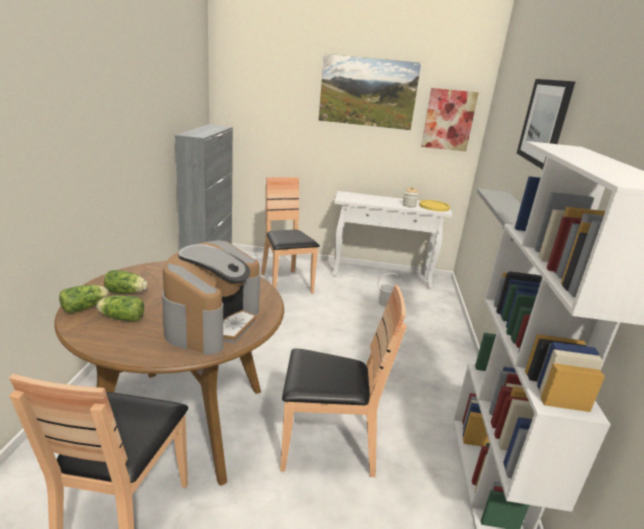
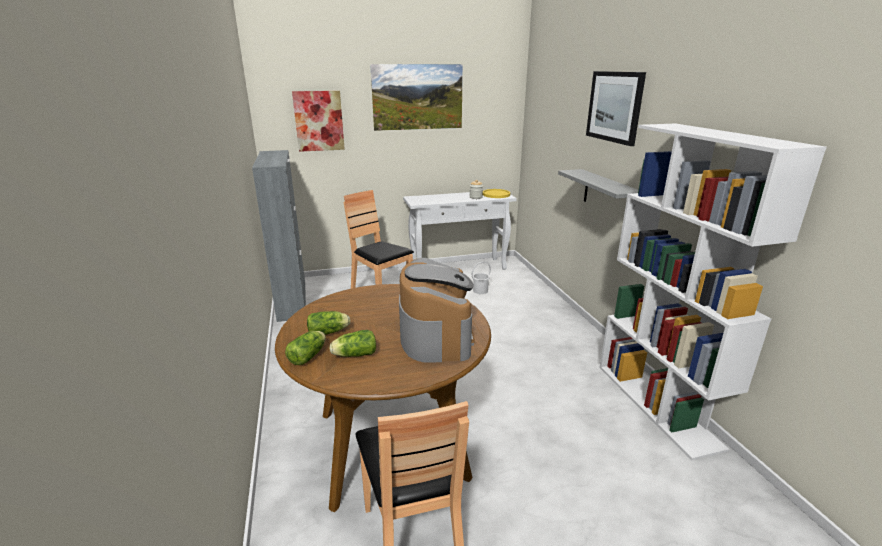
camera: 20 degrees left, 0 degrees up
brown chair [280,285,406,477] -> none
picture [421,88,479,151] -> picture moved to [292,91,345,152]

